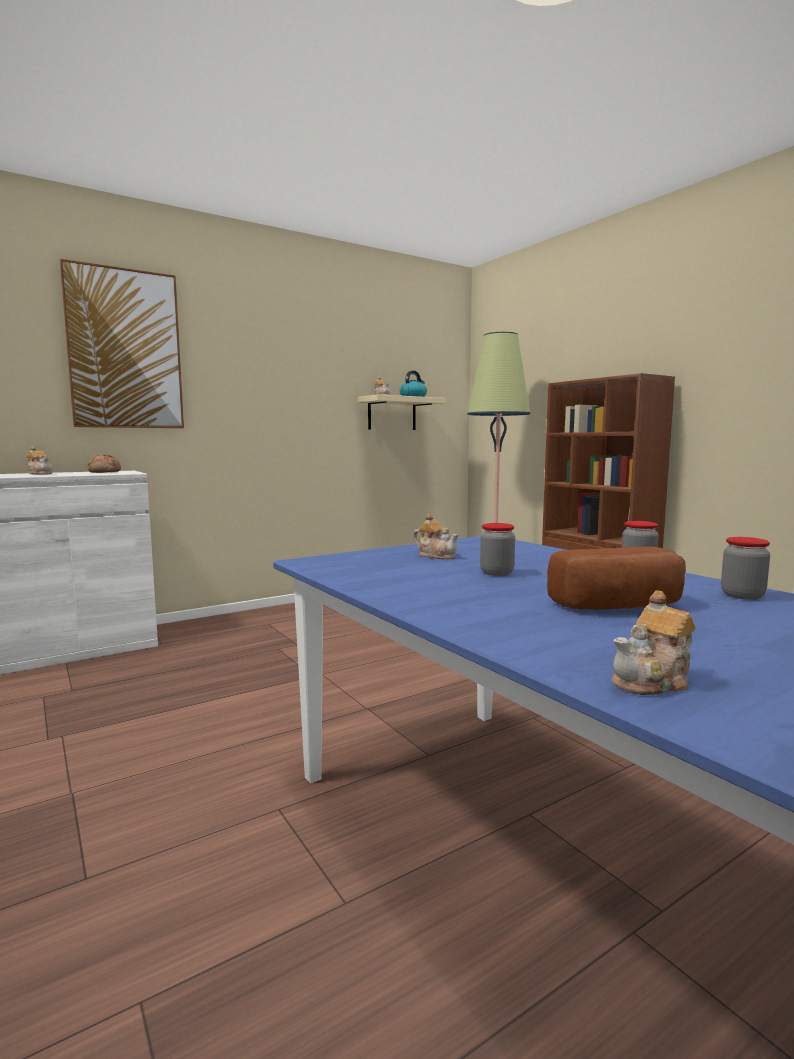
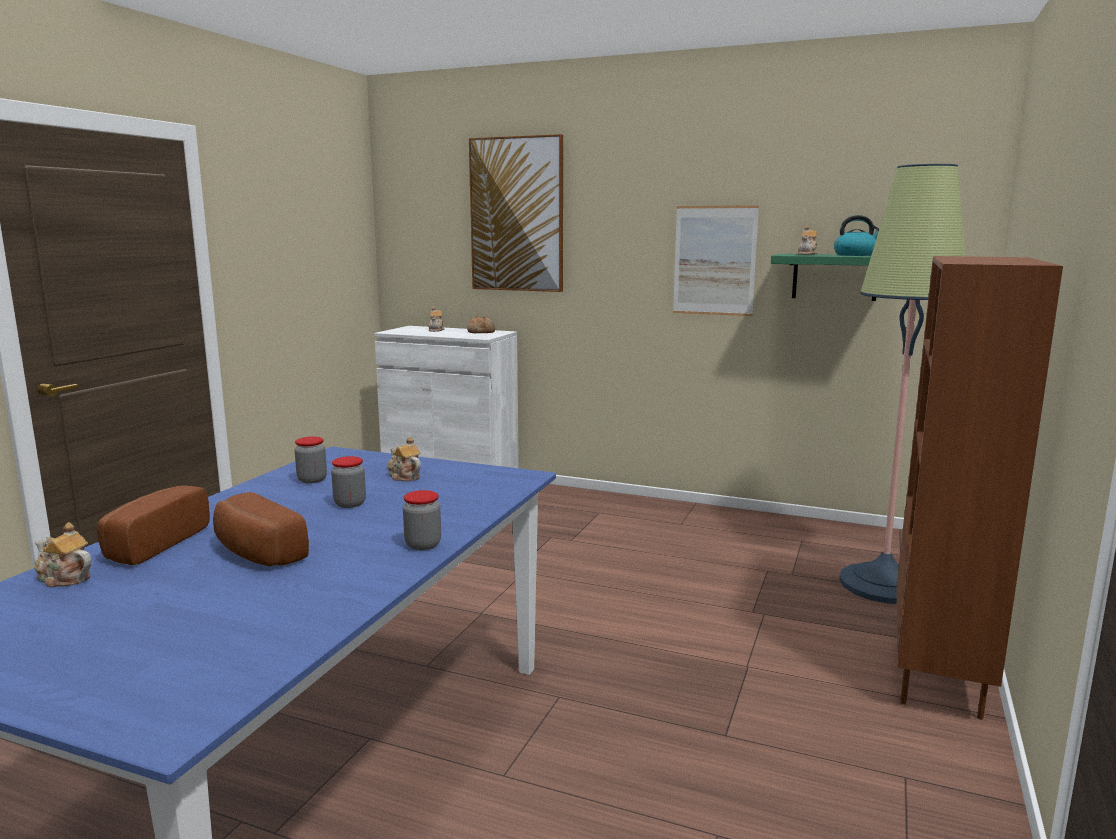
camera: 55 degrees right, 5 degrees up
beige shelf [358,394,446,430] -> green shelf [771,254,876,301]
teapot [413,513,459,560] -> teapot turned 135 degrees clockwise [388,437,421,481]
jar [721,537,770,600] -> jar moved to [295,437,327,483]
none -> bread [97,486,210,565]
none -> picture [673,205,759,316]

